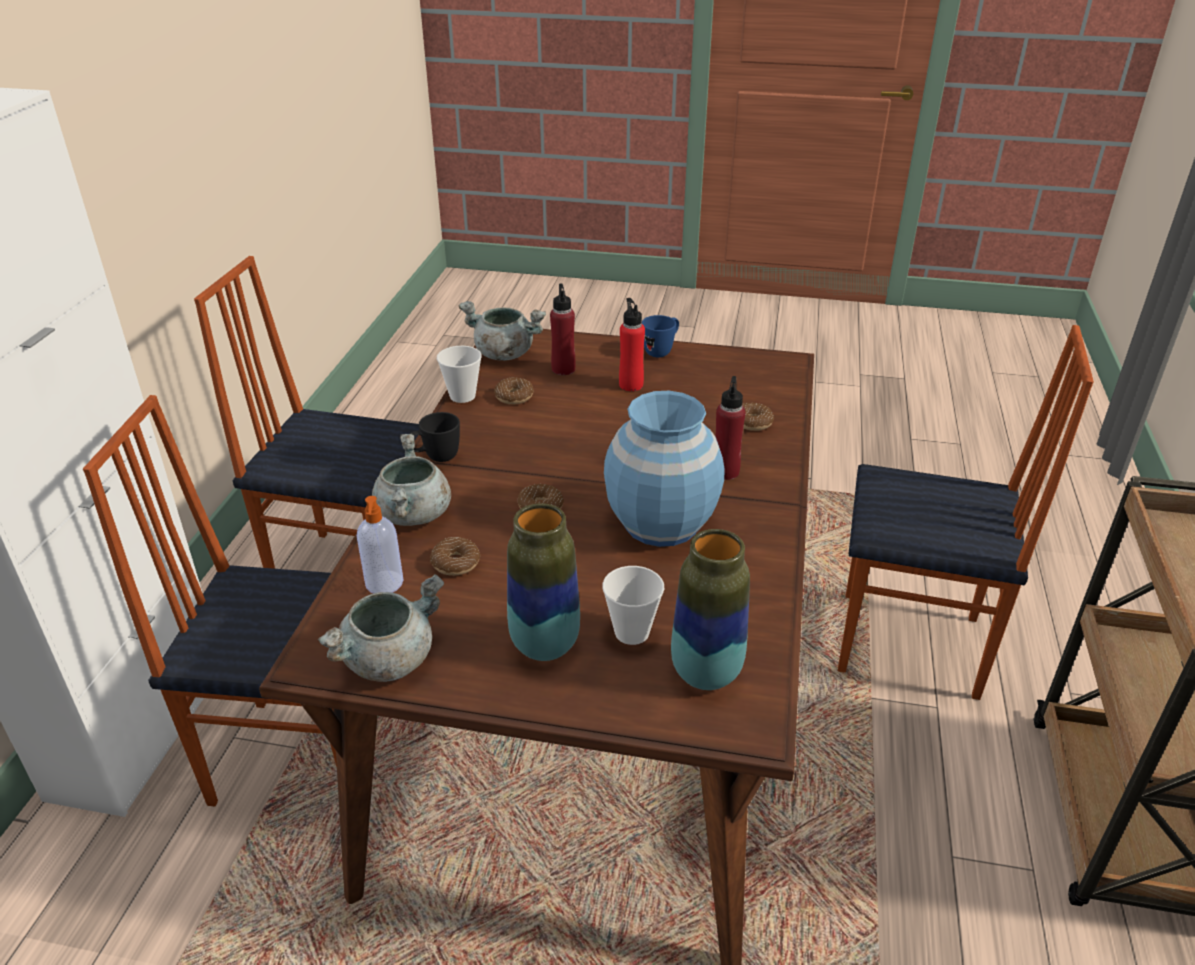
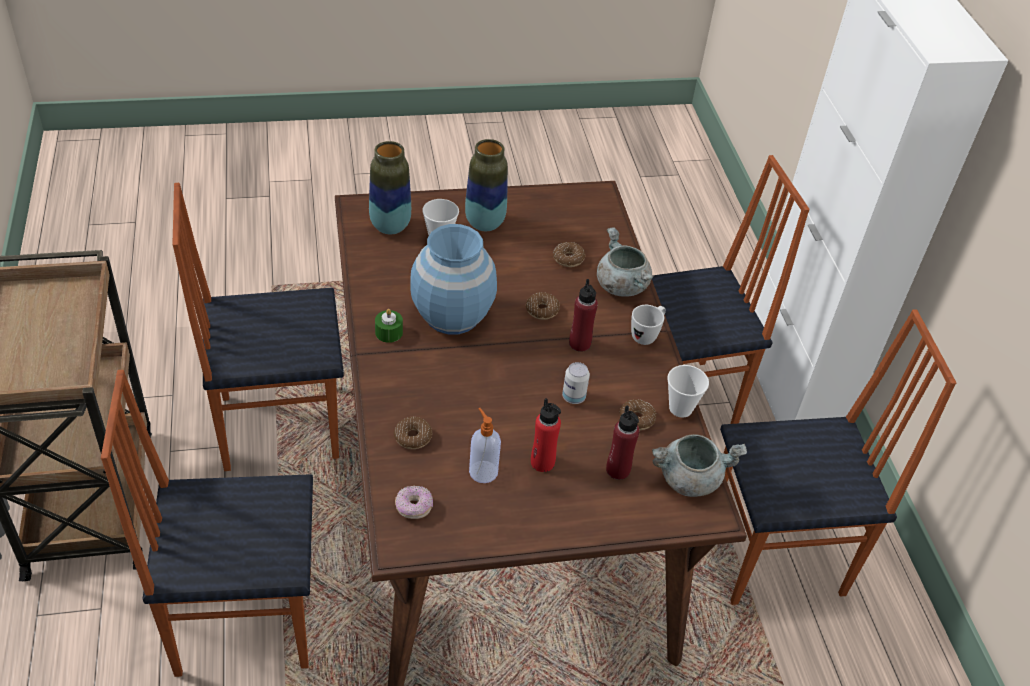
camera: 155 degrees right, 10 degrees up
grey cooking pot [318,574,444,682] -> none
soap dispenser [357,496,404,594] -> soap dispenser moved to [469,408,501,483]
black mug [409,412,460,462] -> white mug [631,305,666,345]
blue mug [642,315,679,357] -> none
red bottle [715,376,746,480] -> red bottle moved to [569,279,598,352]
none -> chair [172,182,344,471]
none -> green candle [375,309,403,343]
none -> donut [395,485,433,519]
none -> can [562,362,590,404]

